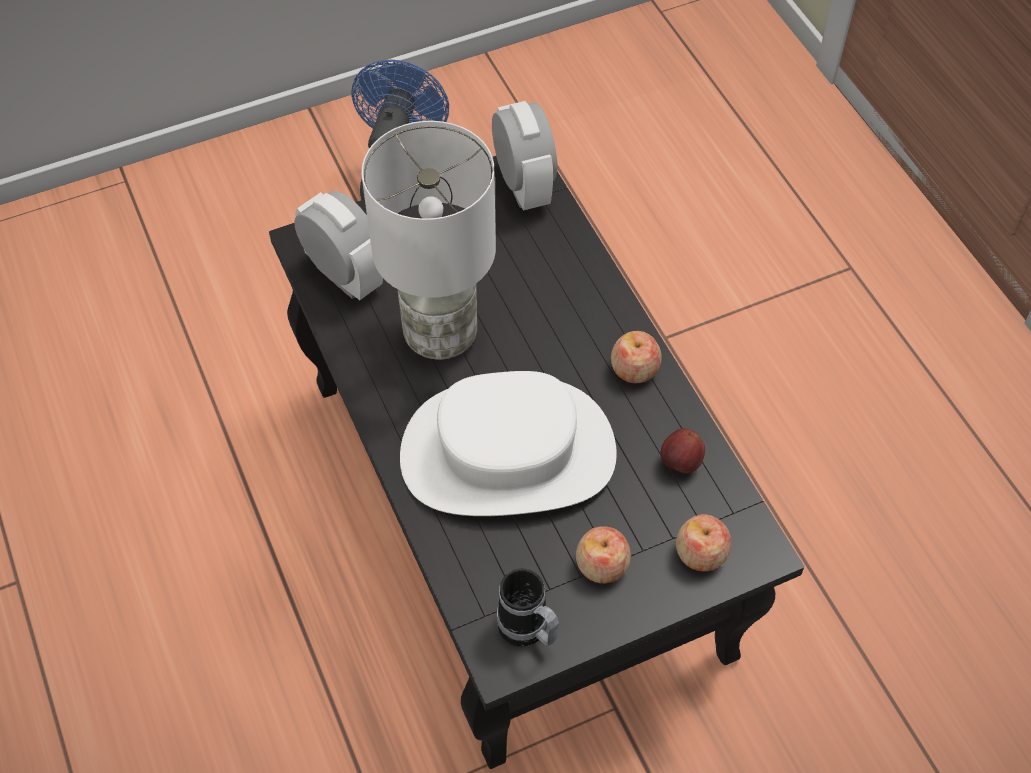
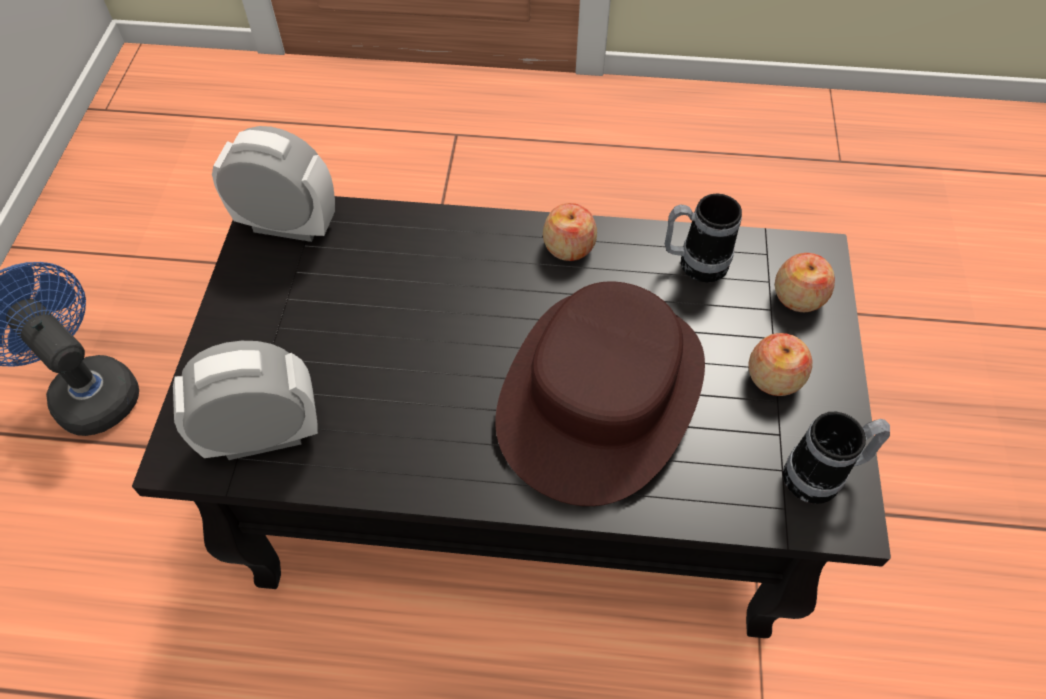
camera: 60 degrees left, 0 degrees up
white table lamp [361,121,496,360] -> none
white hat [400,371,617,516] -> brown hat [495,281,705,506]
apple [661,428,705,474] -> mug [665,193,742,283]

